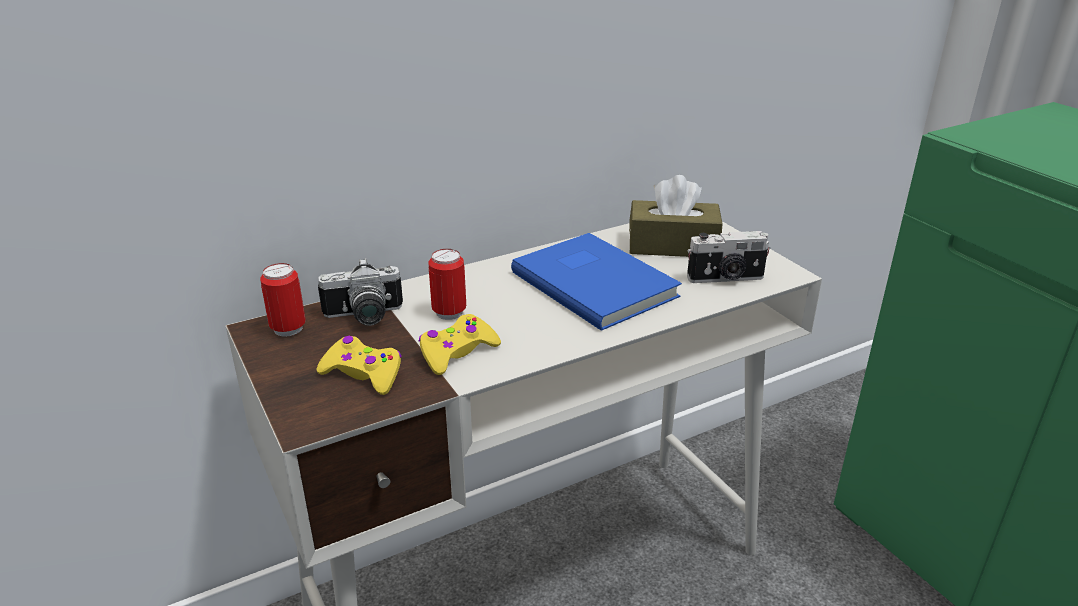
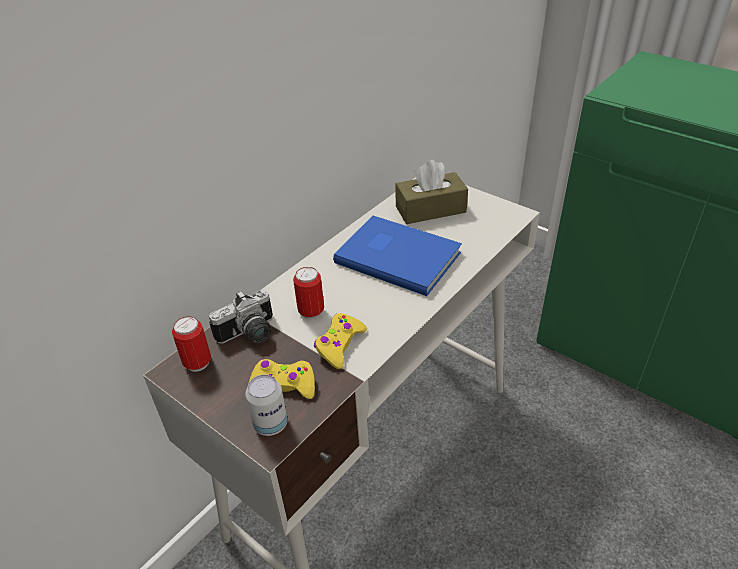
camera: 20 degrees left, 10 degrees up
camera [687,231,770,283] -> none
none -> can [245,375,288,436]

